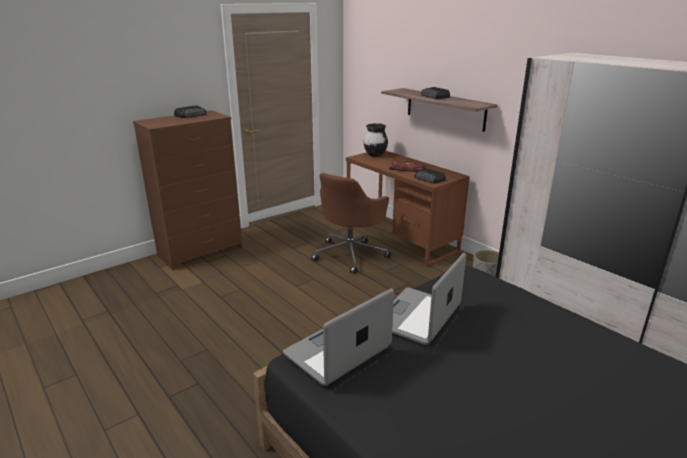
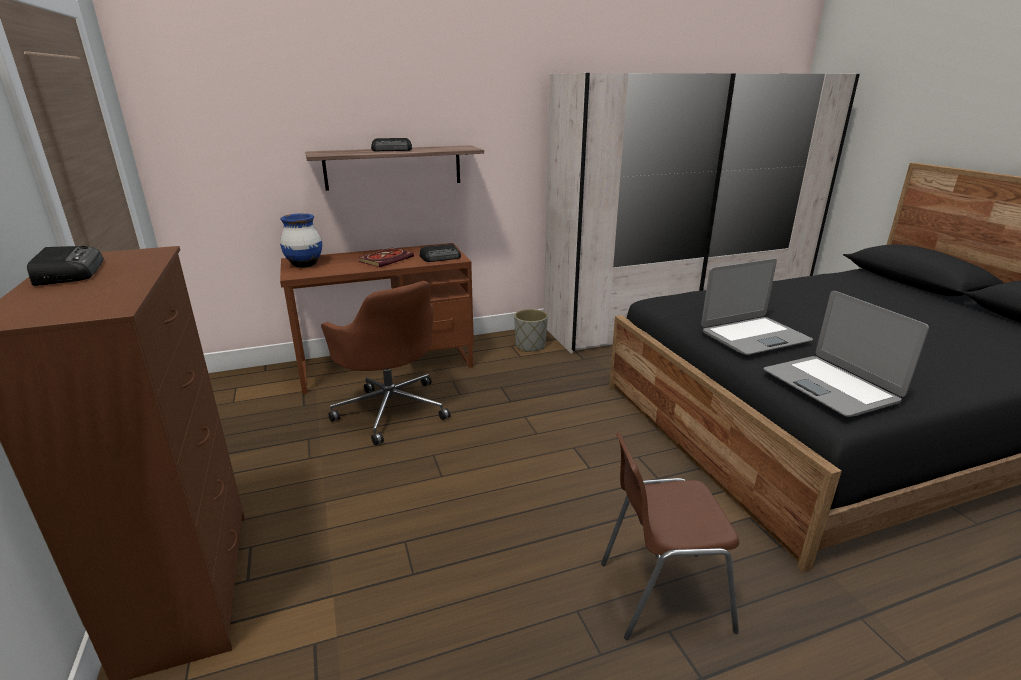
camera: 70 degrees left, 0 degrees up
black vase [364,123,388,157] -> blue vase [280,213,322,268]
laptop [392,253,466,345] -> laptop turned 75 degrees counterclockwise [701,259,813,355]
none -> brown chair [601,432,739,640]

